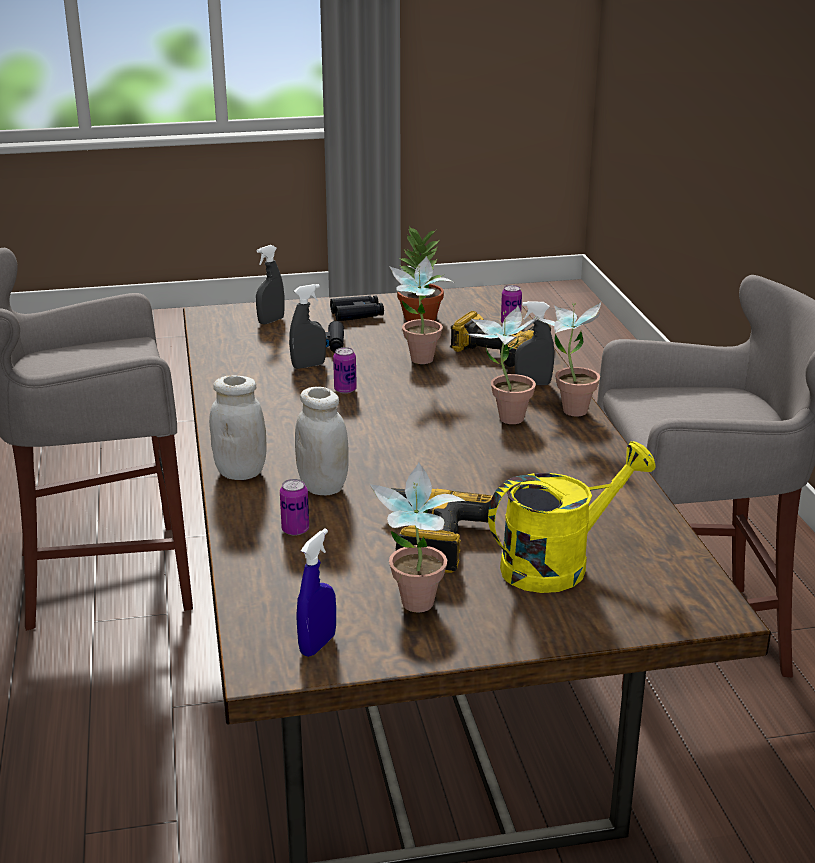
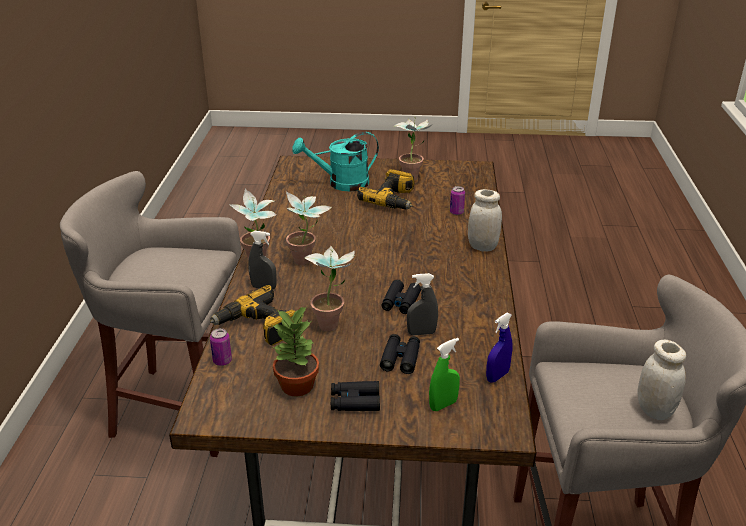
camera: 165 degrees left, 5 degrees up
grey spray bottle [256,245,284,324] -> green spray bottle [429,338,460,411]
white jar [295,387,348,496] -> white jar moved to [637,340,686,420]
blue spray bottle [296,528,336,657] -> blue spray bottle moved to [486,313,512,383]
can [333,347,357,394] -> black binoculars [381,280,421,314]
yellow watering can [488,441,656,593] -> turquoise watering can [292,132,379,191]

